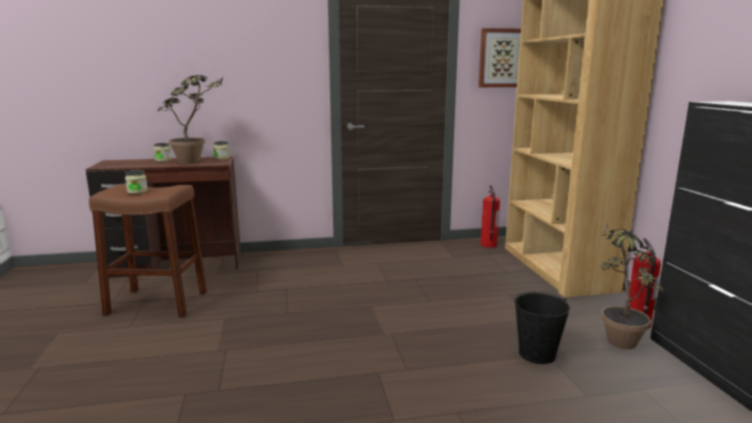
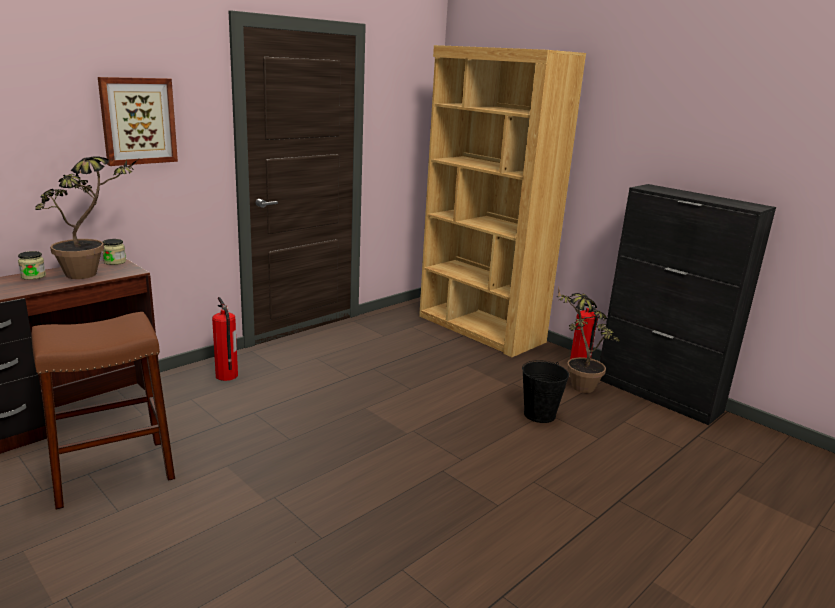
camera: 35 degrees left, 5 degrees up
jar [125,170,148,194] -> none
picture [478,28,521,87] -> picture moved to [98,77,178,166]
fire extinguisher [481,185,500,248] -> fire extinguisher moved to [212,297,238,381]

